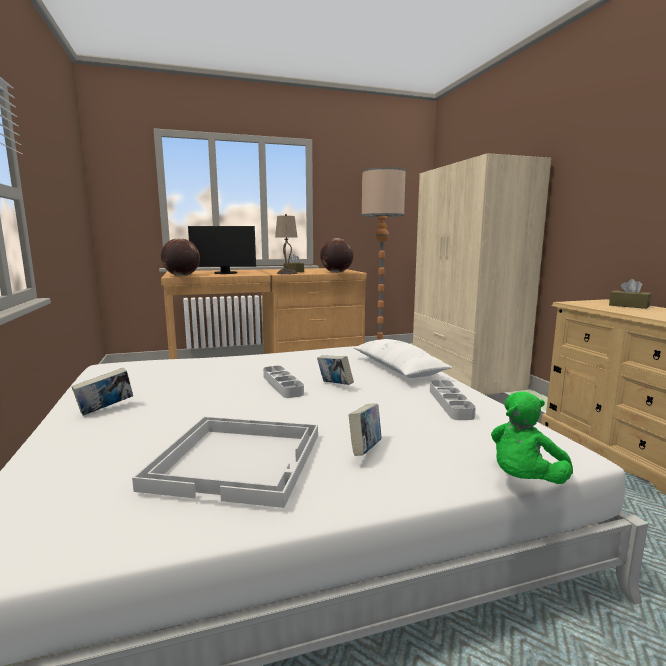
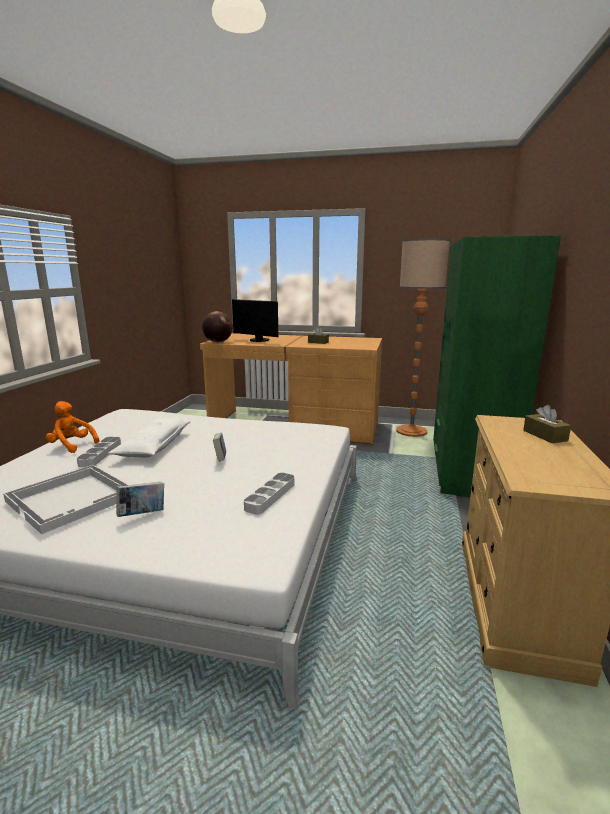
camera: 30 degrees right, 5 degrees up
book [71,368,133,416] -> orange plush toy [46,401,99,453]
grey tray [263,366,304,398] -> grey tray moved to [77,437,121,467]
beige table lamp [275,214,298,274] -> none
globe [320,238,354,273] -> none
white pillow [353,339,453,378] -> white pillow moved to [108,418,191,458]
beige wardrobe [413,153,551,395] -> green wardrobe [433,235,561,497]
green plush toy [491,391,573,484] -> none

